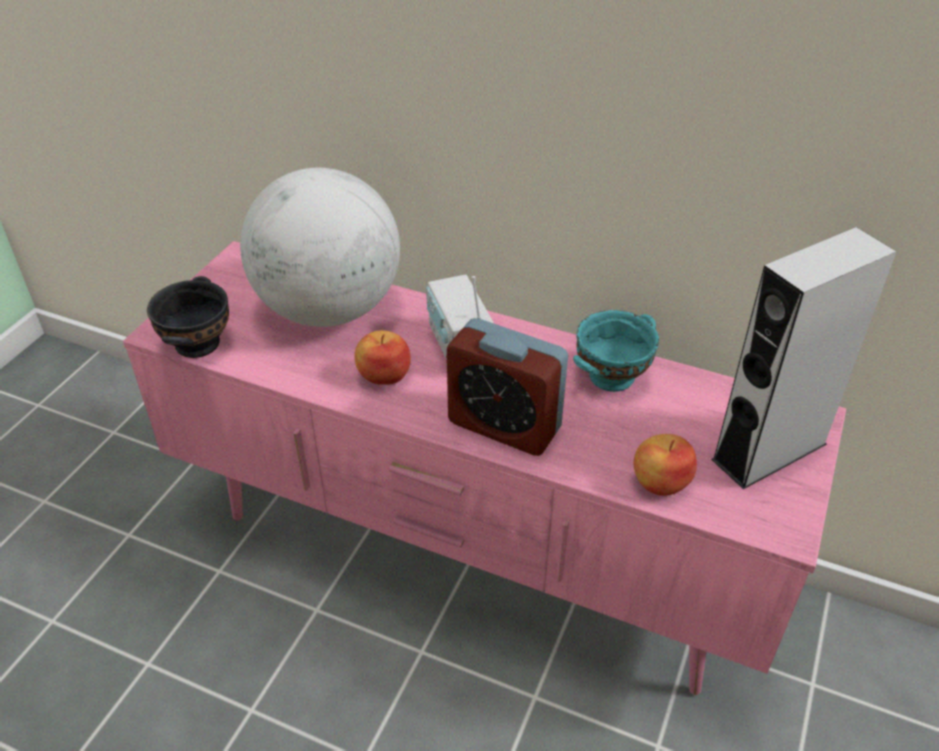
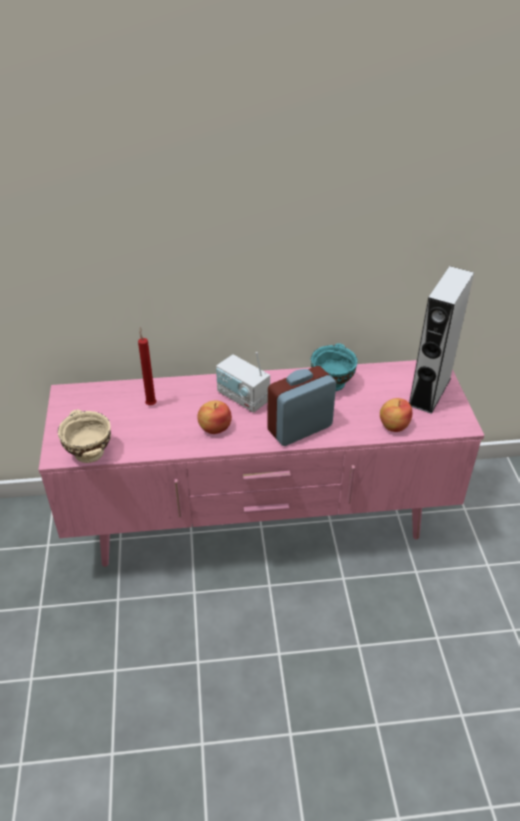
camera: 30 degrees left, 0 degrees up
black bowl [147,276,229,358] -> beige bowl [58,410,111,463]
globe [240,167,400,327] -> red candle [138,327,157,405]
alarm clock [447,318,568,456] -> alarm clock turned 150 degrees clockwise [267,366,336,446]

